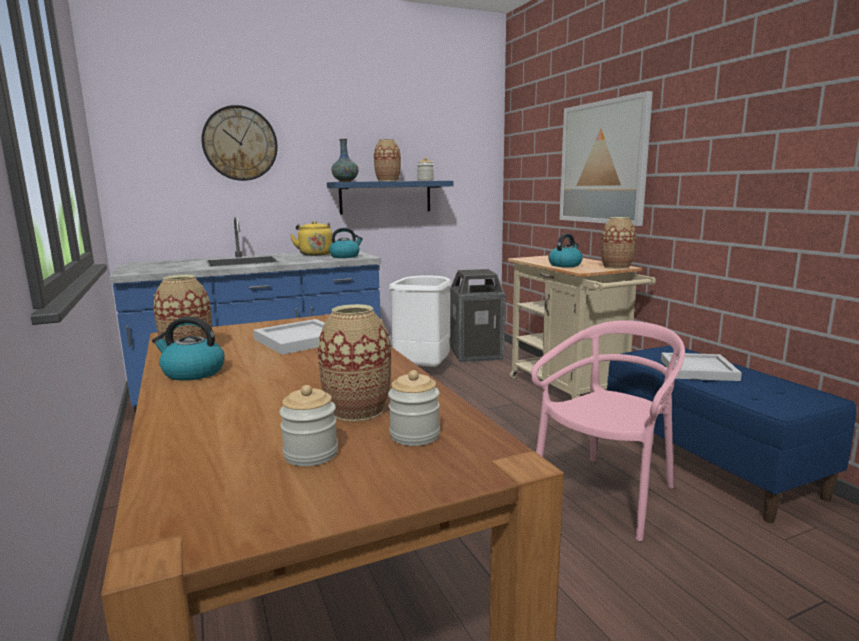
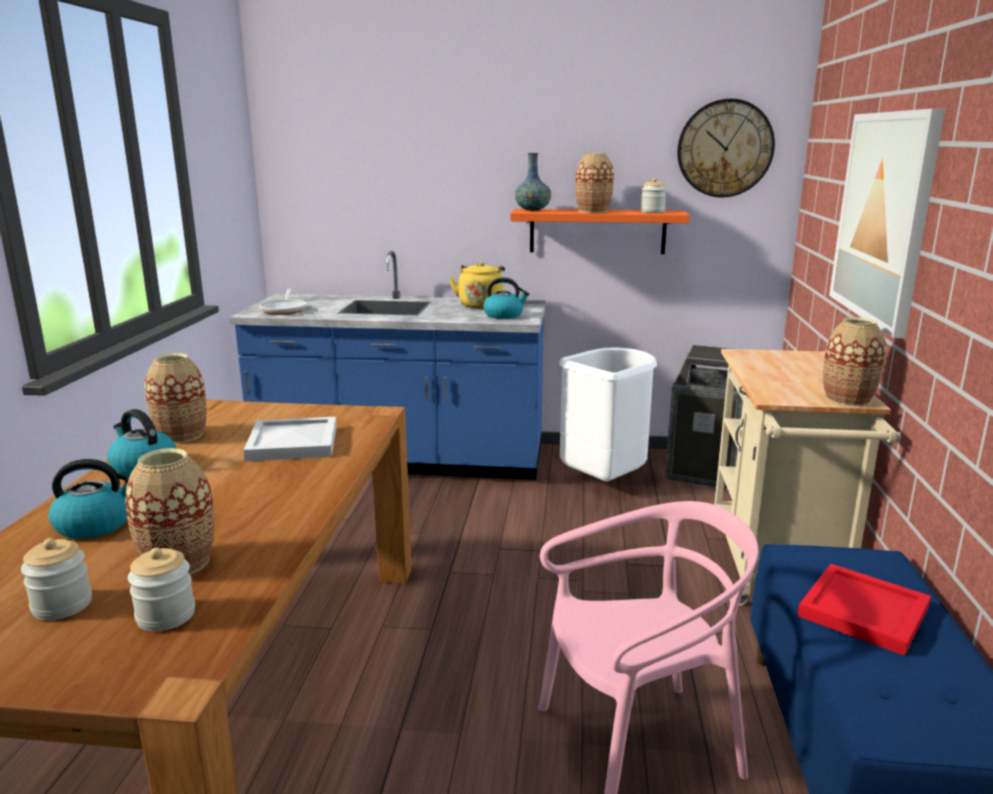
camera: 30 degrees right, 5 degrees up
wall clock [202,105,278,181] -> wall clock moved to [677,99,775,198]
blue shelf [327,181,454,214] -> orange shelf [510,209,690,254]
kettle [548,234,583,267] -> kettle moved to [48,459,130,539]
white tray [661,353,742,381] -> red tray [798,564,931,656]
none -> frying pan [259,289,307,315]

